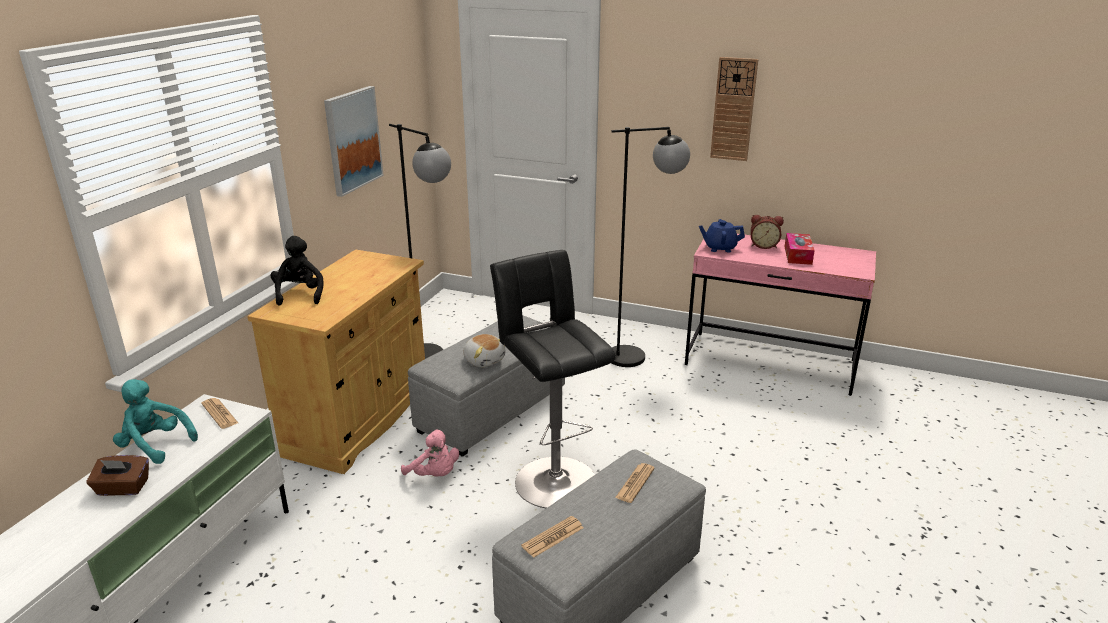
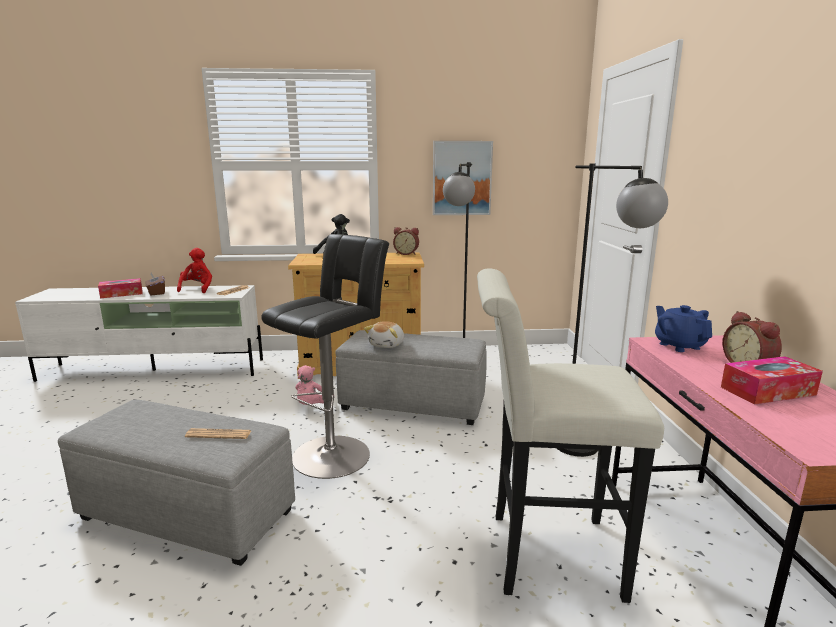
camera: 65 degrees right, 10 degrees down
turquoise plush toy [113,379,198,464] -> red plush toy [177,248,212,293]
newspaper [521,516,583,558] -> none
wall clock [710,57,758,161] -> none
none -> tissue box [98,278,142,298]
none -> alarm clock [393,227,419,255]
none -> white stool [477,268,664,603]

